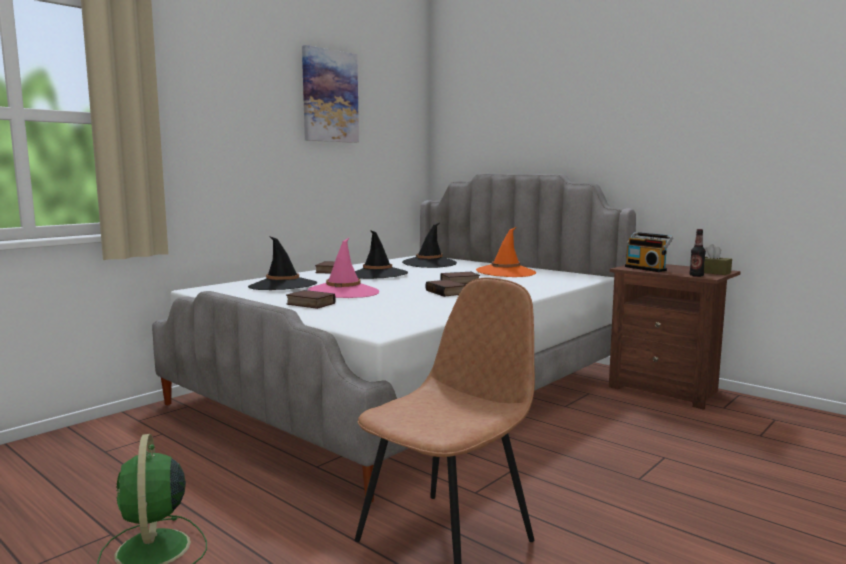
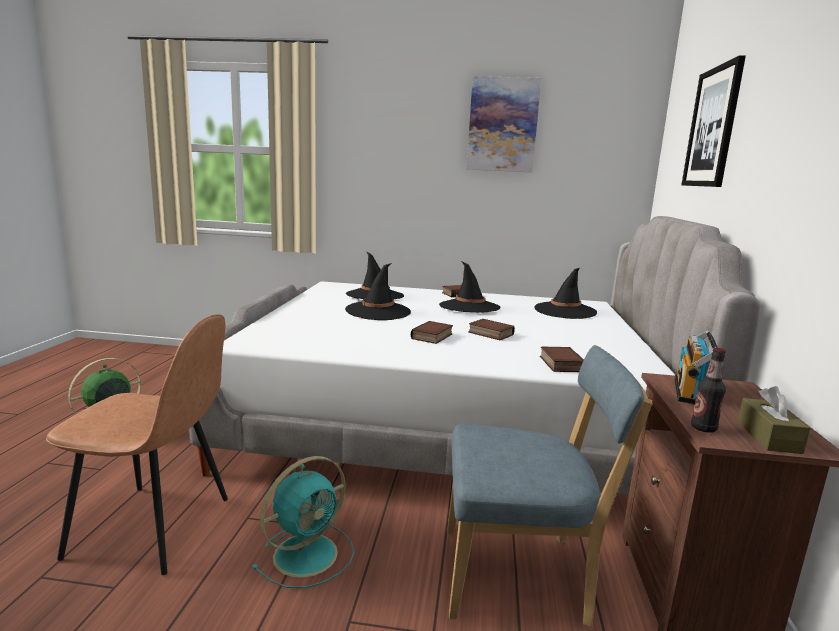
camera: 55 degrees right, 5 degrees up
book [286,290,336,309] -> book moved to [540,347,584,372]
pink hat [308,238,379,298] -> black hat [345,263,411,320]
orange hat [476,227,536,277] -> none
none -> turquoise fan [252,456,354,588]
none -> blue chair [447,345,652,627]
none -> picture [681,55,746,187]

